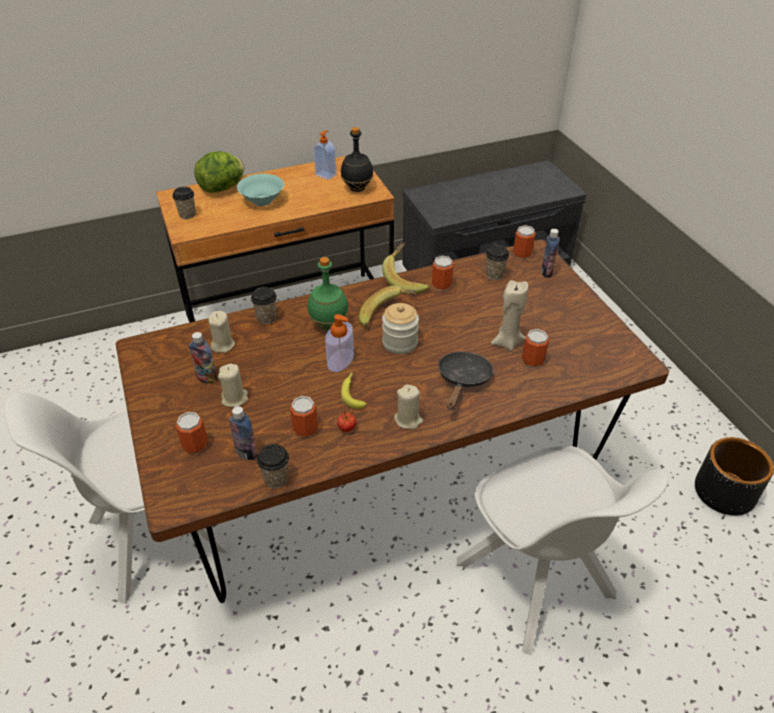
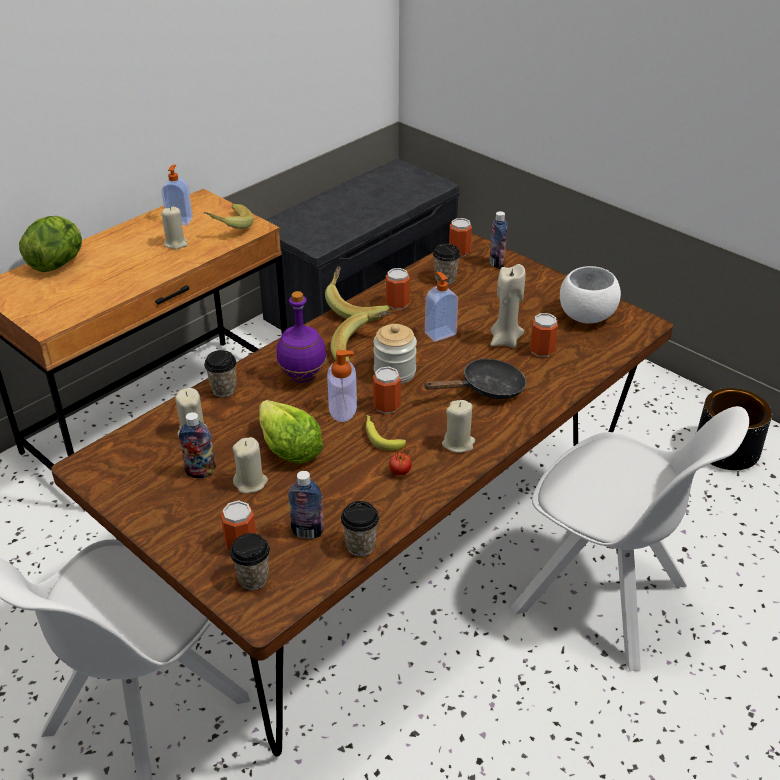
camera: 25 degrees left, 5 degrees down
cup [172,187,196,219] -> cup moved to [230,533,270,590]
turquoise bowl [237,174,284,206] -> none
can [290,396,318,438] -> can moved to [373,366,401,414]
green bottle [308,257,349,330] -> purple bottle [277,291,327,383]
black bottle [341,127,373,192] -> banana [204,204,254,229]
black frying pan [438,352,494,410] -> black frying pan turned 75 degrees clockwise [423,358,526,399]
none -> beige candle [161,207,188,249]
none -> lettuce [259,400,323,464]
none -> soap dispenser [425,272,458,342]
none -> white bowl [560,266,621,323]

